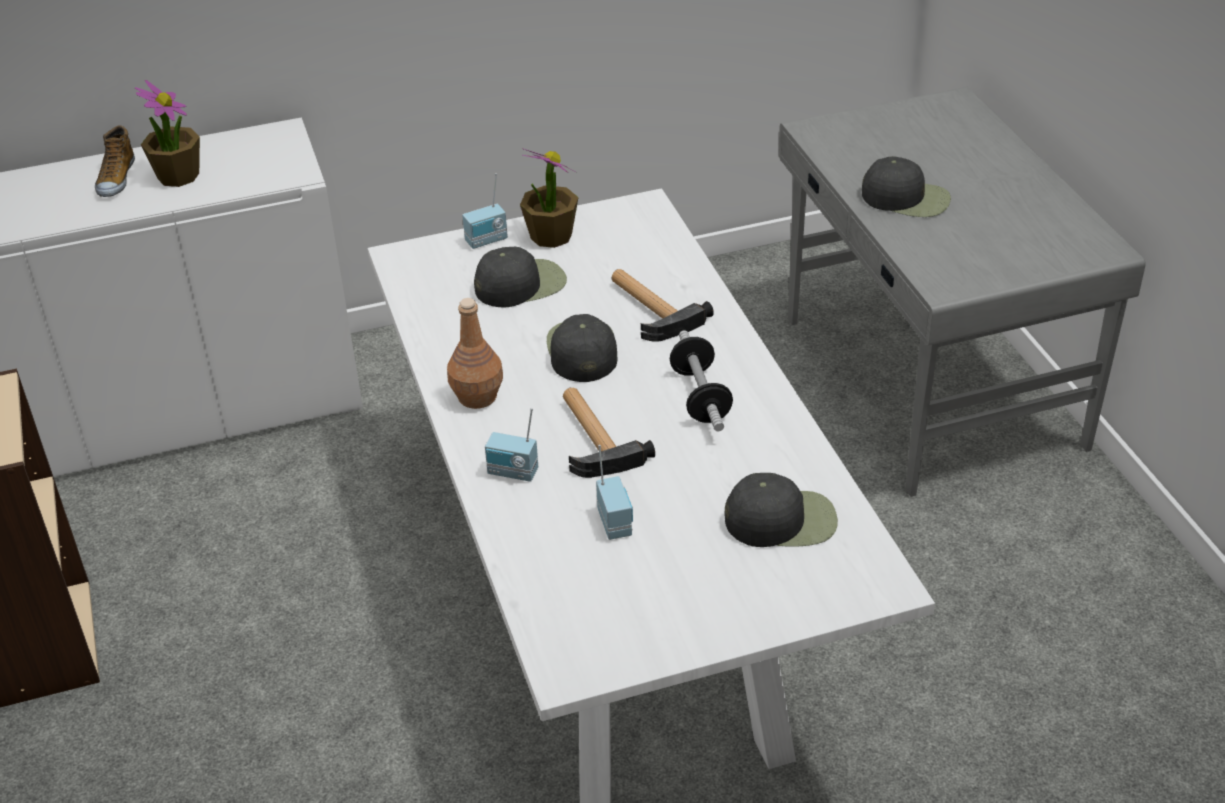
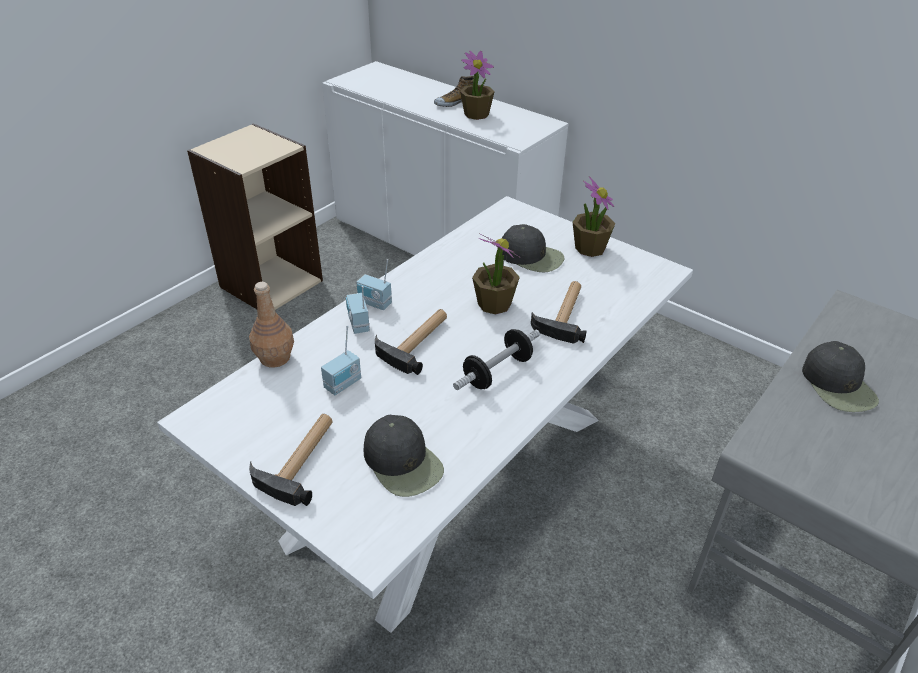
camera: 55 degrees right, 0 degrees up
brown bottle [447,298,503,409] -> brown bottle moved to [249,282,294,368]
radio [462,173,508,249] -> radio moved to [356,259,392,310]
black cap [547,314,617,382] -> potted plant [472,234,521,315]
none -> hammer [249,414,333,506]

